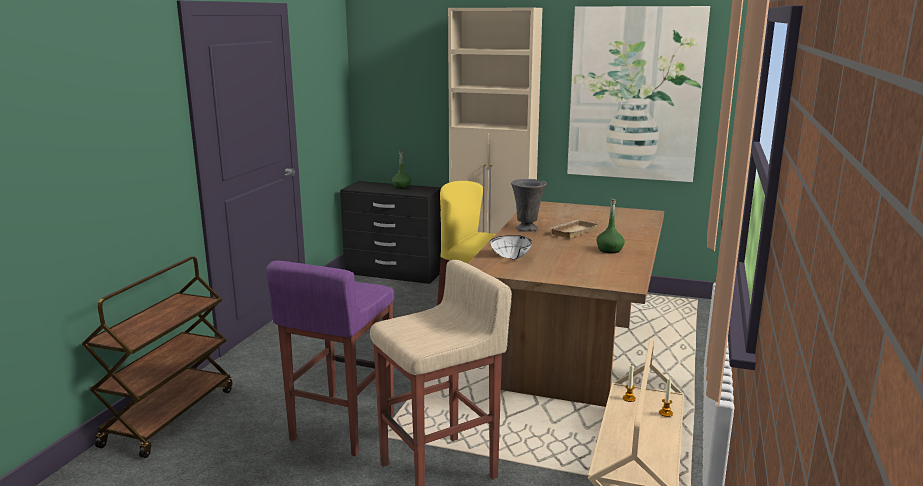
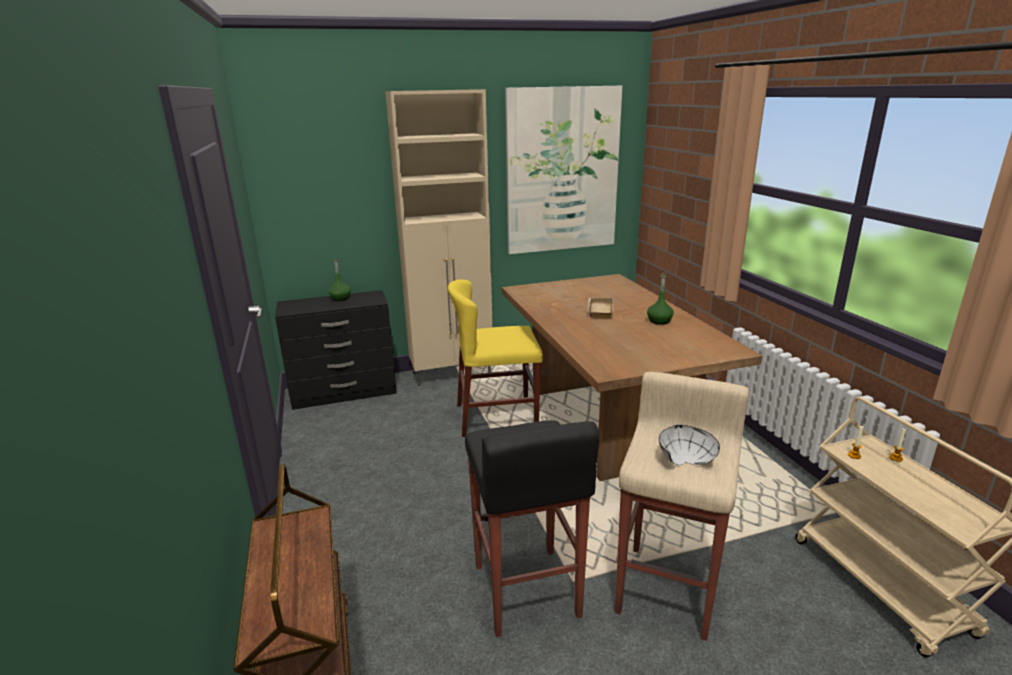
camera: 35 degrees left, 5 degrees up
purple stool [266,261,395,456] -> black stool [465,420,599,637]
white bowl [490,235,532,260] -> white bowl moved to [659,424,720,465]
grey vase [511,179,547,232] -> none

